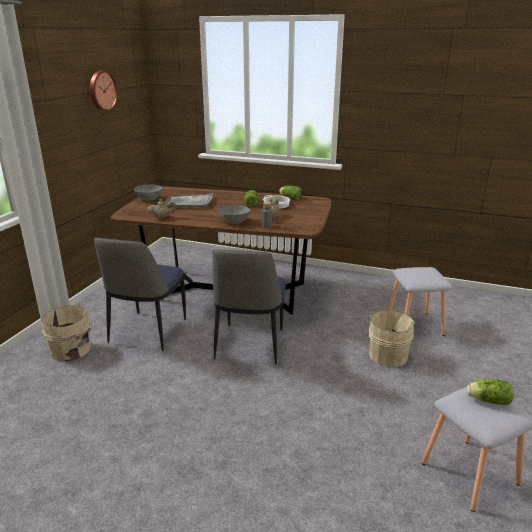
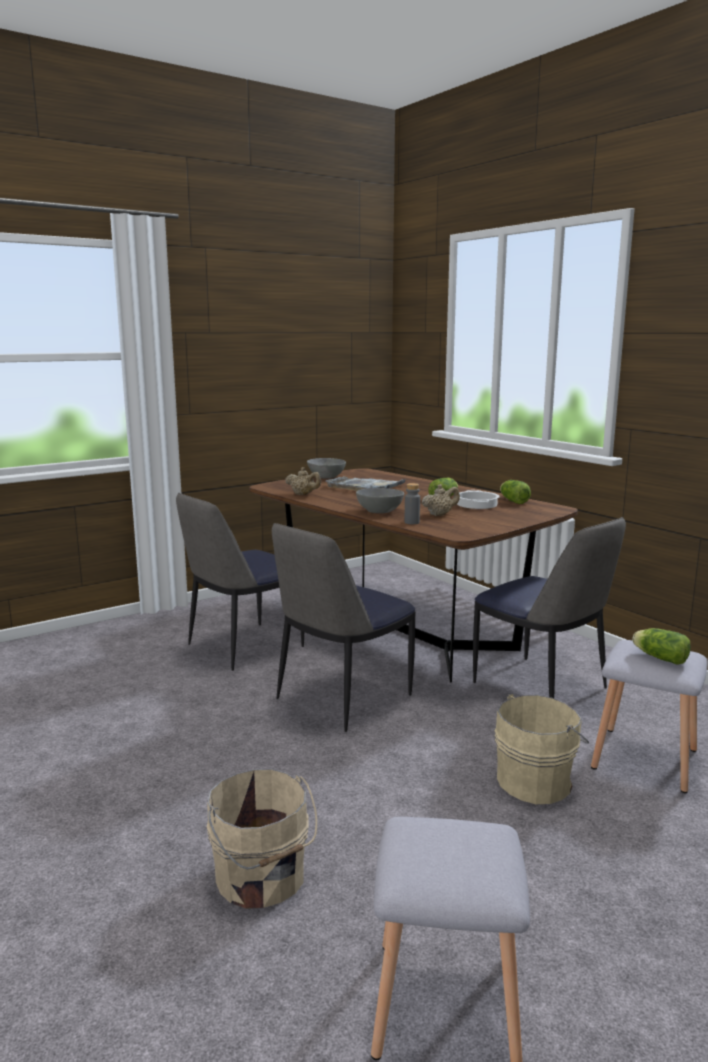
camera: 35 degrees right, 10 degrees down
beige bucket [41,304,94,361] -> beige bucket moved to [207,769,317,909]
wall clock [90,71,118,111] -> none
lettuce [466,380,514,405] -> lettuce moved to [632,628,691,665]
none -> chair [473,517,626,698]

